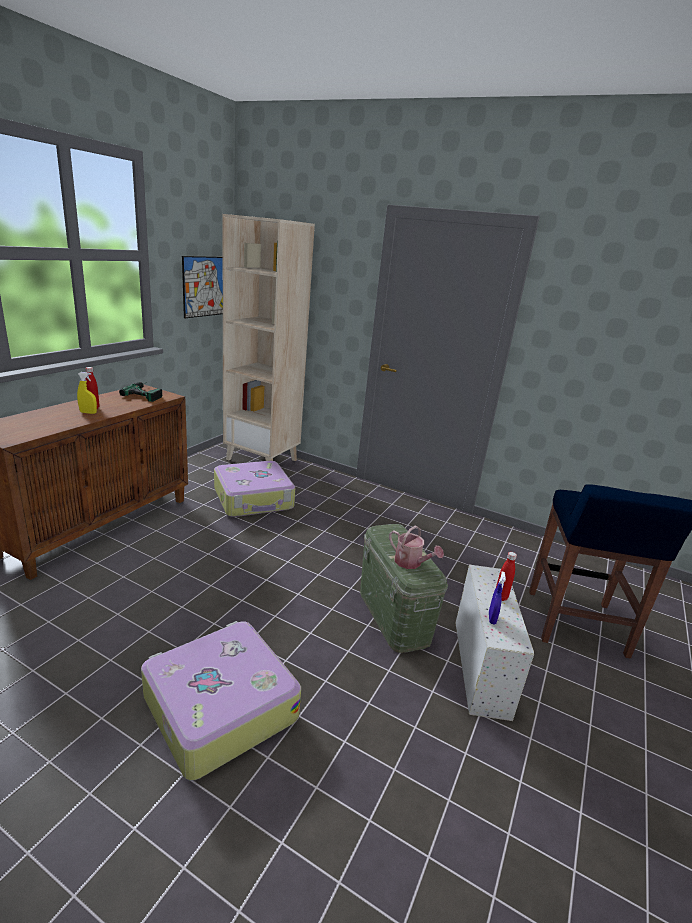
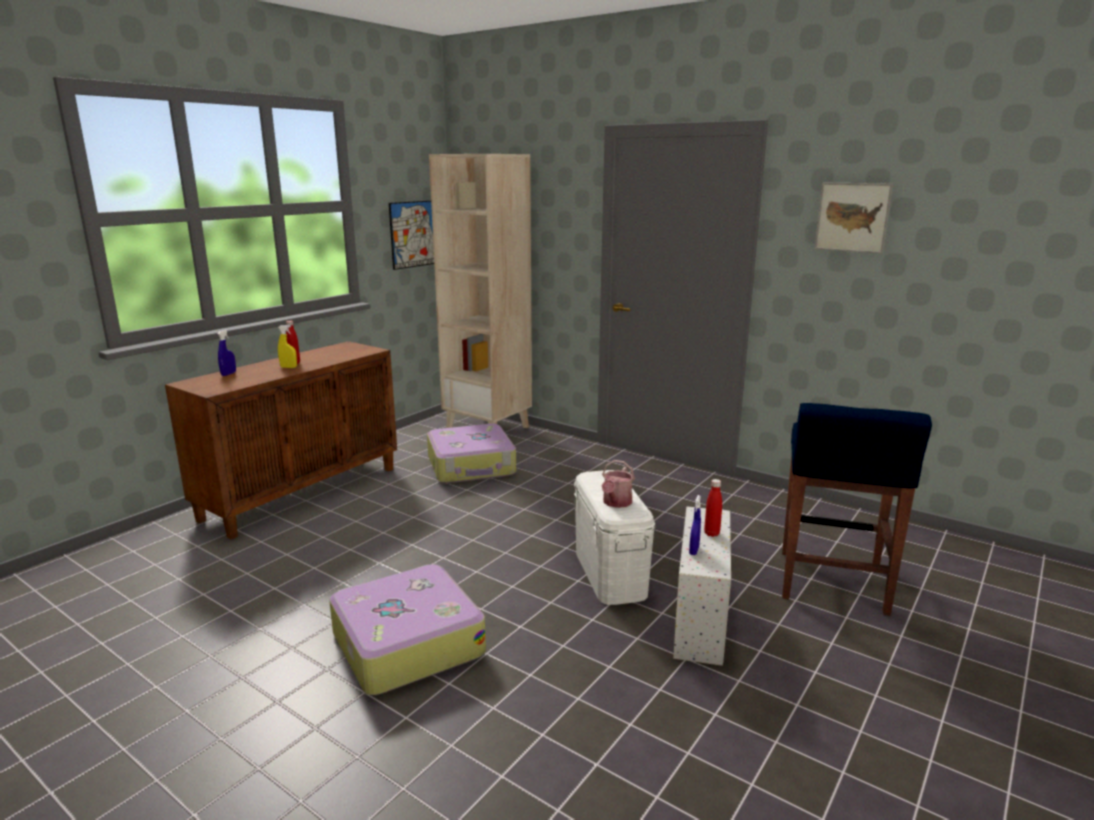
camera: 10 degrees right, 5 degrees down
power drill [119,382,162,402] -> none
green storage box [360,524,448,653] -> white storage box [574,470,655,605]
watering can [389,525,444,569] -> watering can turned 60 degrees clockwise [601,460,635,508]
none -> blue spray bottle [217,329,236,376]
none -> picture [814,182,893,254]

